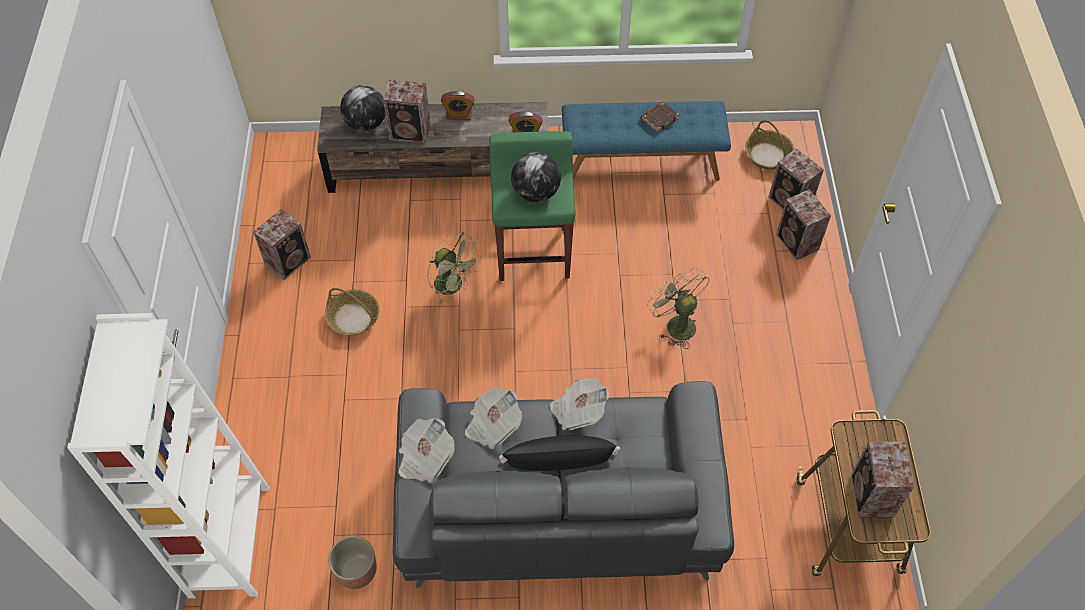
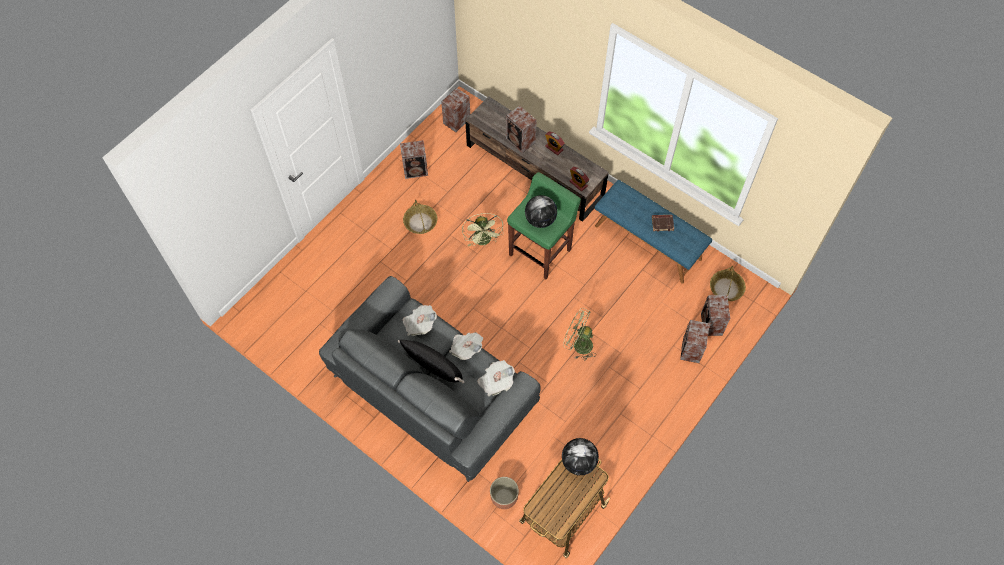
camera: 40 degrees right, 5 degrees up
white bookcase [67,313,270,598] -> none
planter [328,536,377,589] -> planter moved to [490,477,519,509]
globe [340,85,386,131] -> globe moved to [562,438,599,475]
newspaper [399,418,455,483] -> newspaper moved to [478,360,515,396]
green fan [647,268,710,349] -> green fan turned 75 degrees counterclockwise [563,308,596,361]
speaker [851,441,914,518] -> speaker moved to [441,88,470,132]

